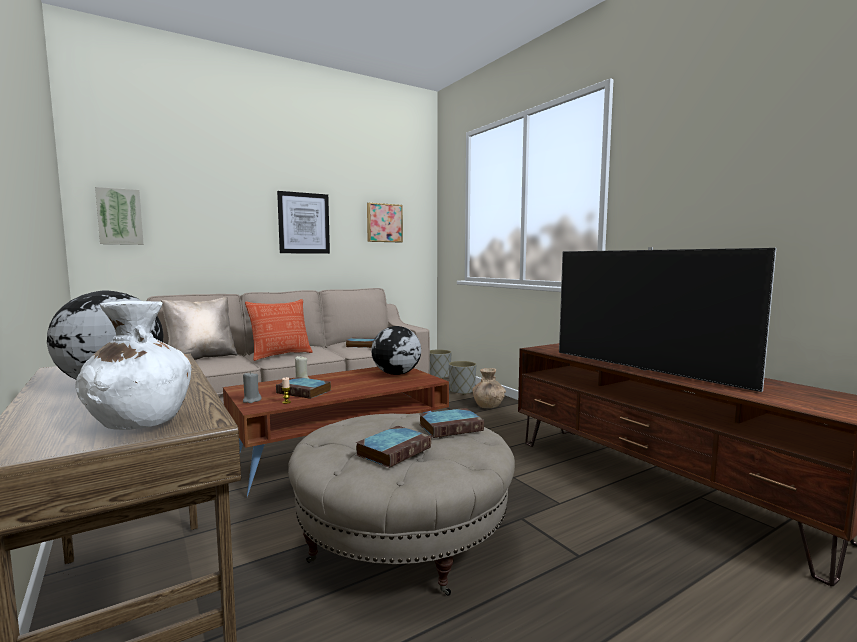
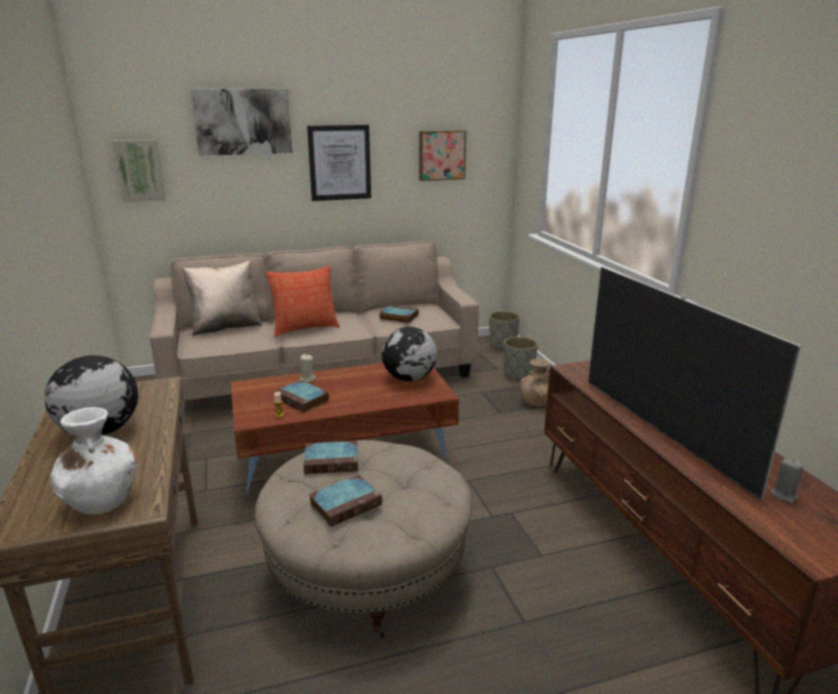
camera: 15 degrees right, 15 degrees up
grey candle [243,371,261,403] -> grey candle moved to [771,459,803,503]
book [419,408,484,438] -> book moved to [303,441,358,474]
none -> picture [190,89,293,156]

